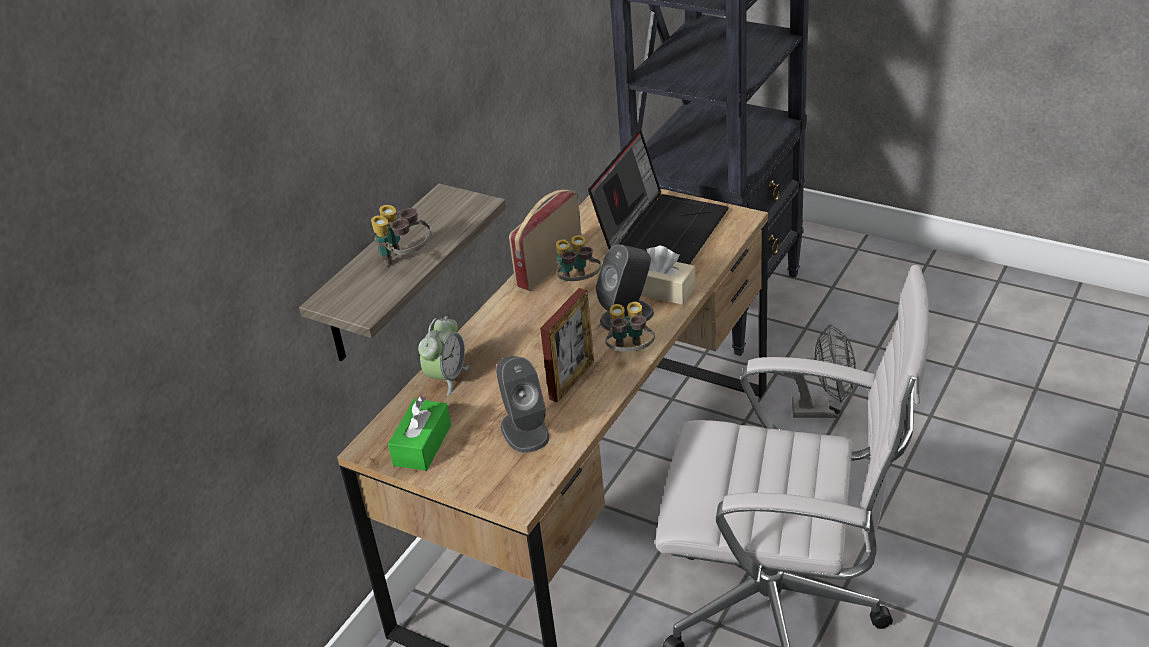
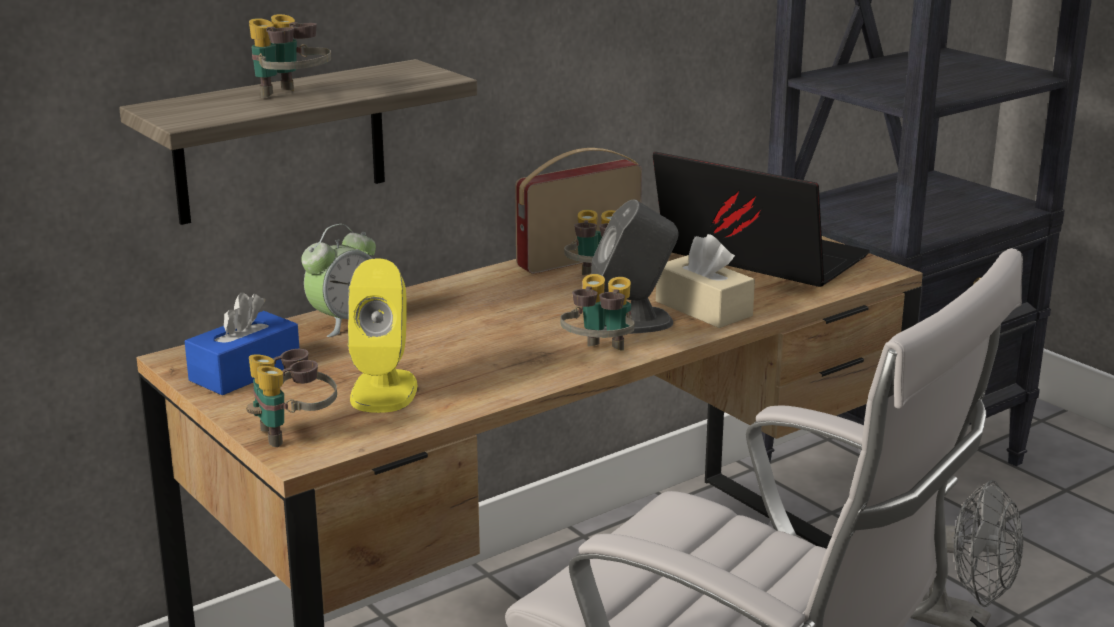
camera: 20 degrees right, 15 degrees down
green tissue box [388,396,451,471] -> blue tissue box [185,293,300,395]
grey speaker [496,356,549,453] -> yellow speaker [348,258,417,413]
picture frame [540,288,594,403] -> none
laptop [588,130,729,265] -> laptop turned 105 degrees counterclockwise [653,152,870,287]
none -> binoculars [246,349,337,447]

